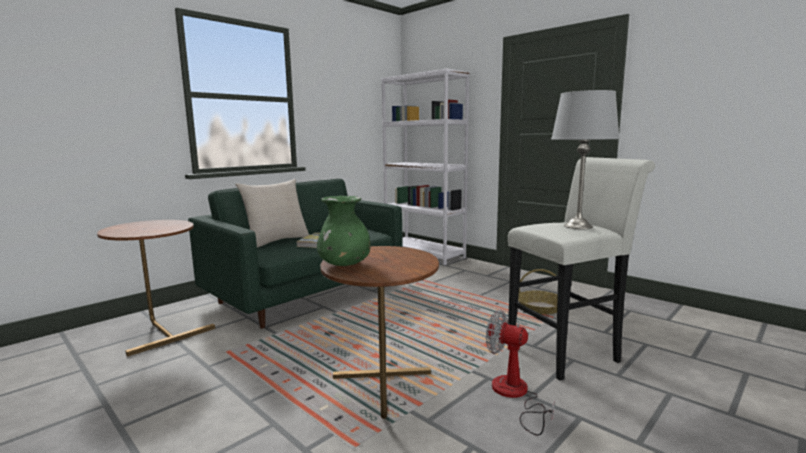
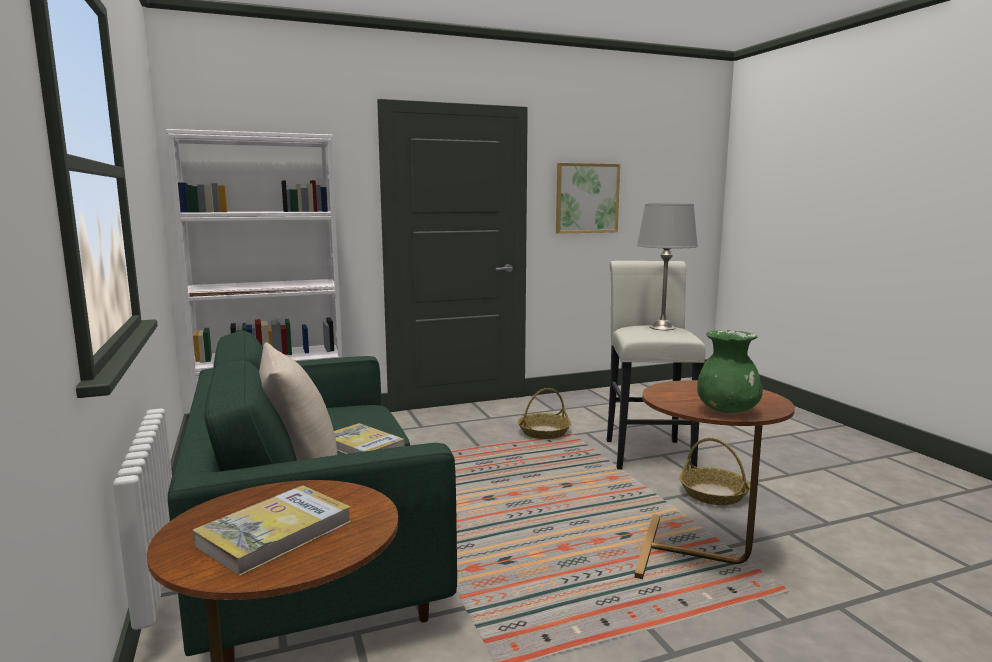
camera: 65 degrees left, 0 degrees up
fan [486,310,555,436] -> basket [679,438,750,505]
none -> book [193,485,351,576]
none -> picture [556,163,620,234]

